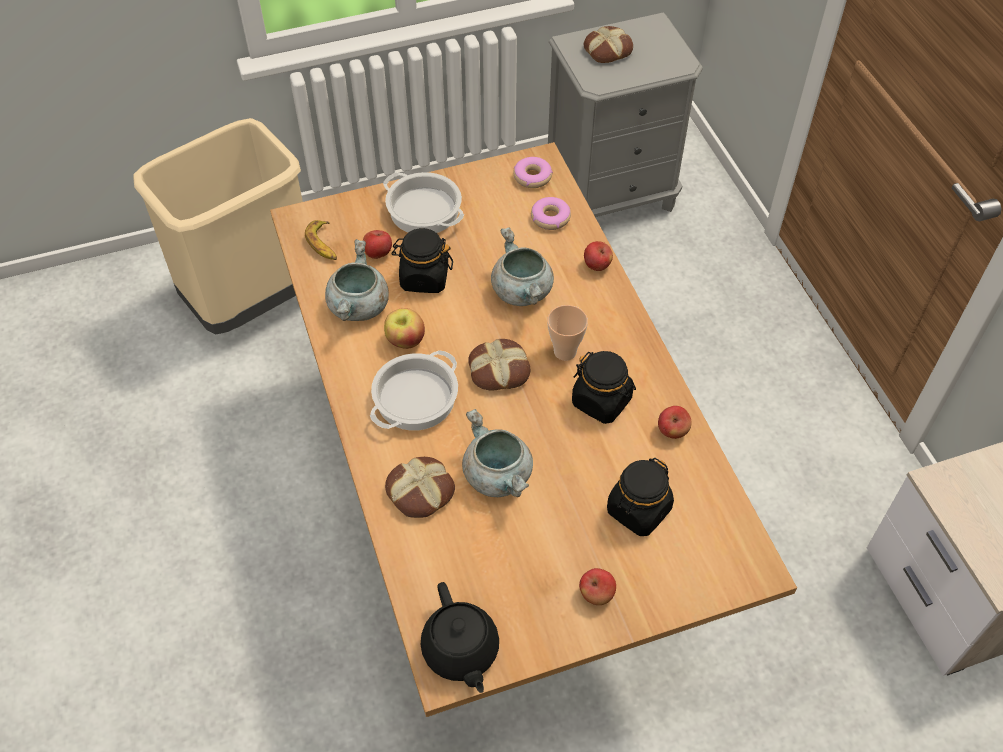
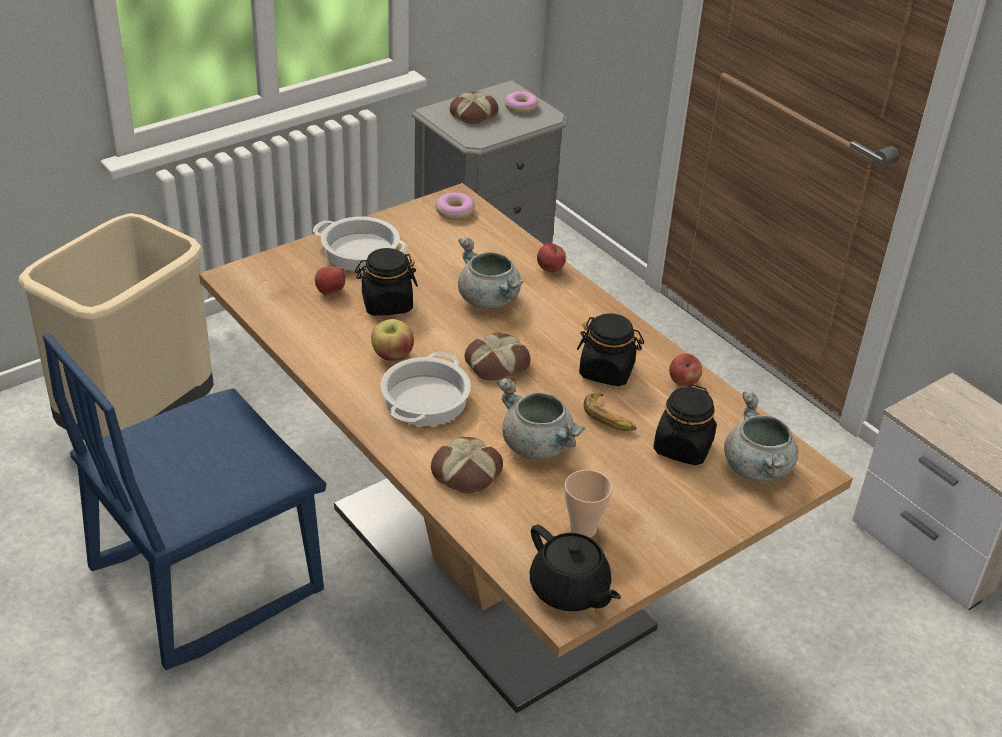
camera: 20 degrees left, 15 degrees down
banana [305,220,337,260] -> banana moved to [583,393,636,431]
grey cooking pot [325,239,389,321] -> grey cooking pot moved to [724,391,798,482]
donut [531,197,571,230] -> donut moved to [505,91,538,114]
cup [547,305,588,361] -> cup moved to [565,470,612,538]
apple [579,568,616,605] -> none
none -> blue chair [42,333,327,671]

